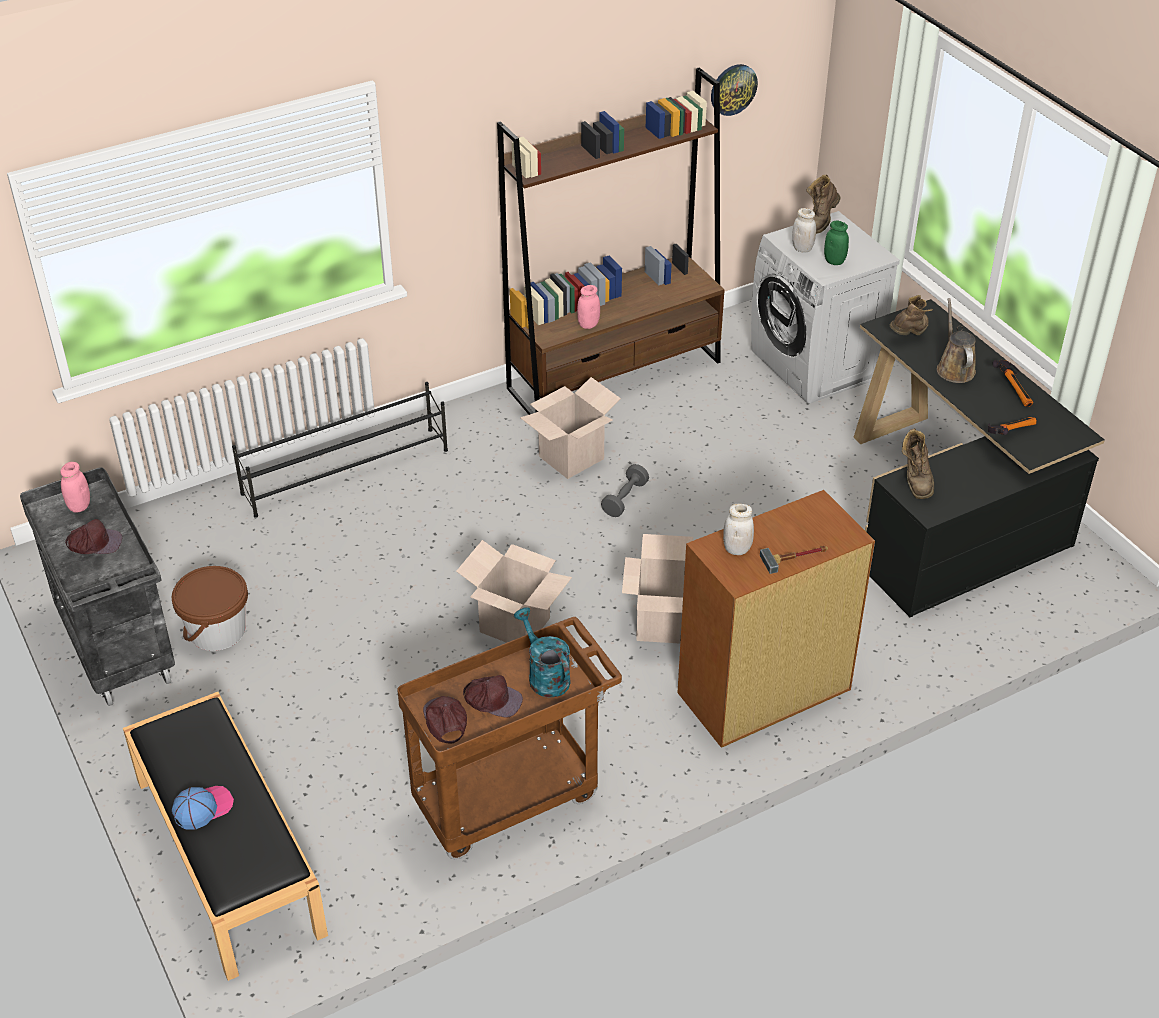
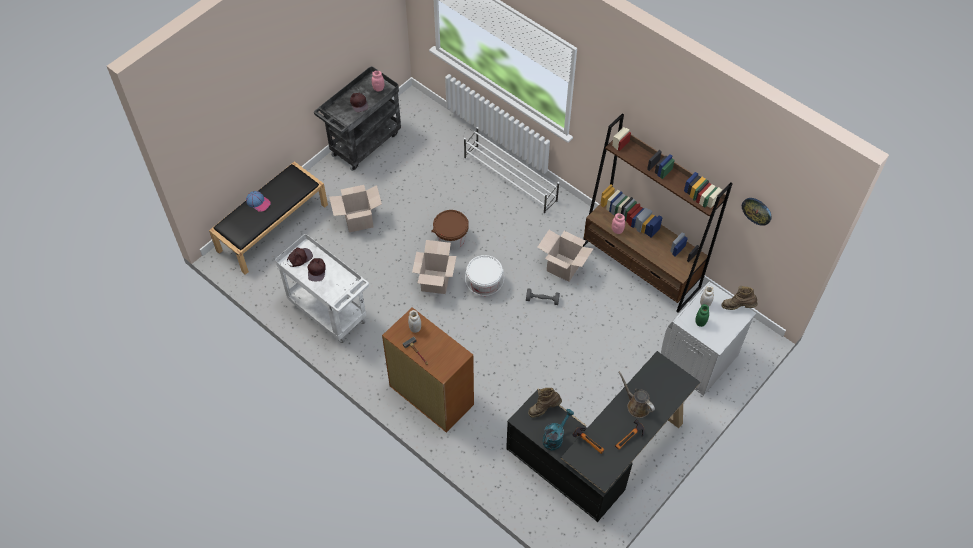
camera: 70 degrees right, 15 degrees up
brown bucket [172,566,248,651] -> brown bucket moved to [431,210,469,250]
black shoe rack [232,382,448,518] -> white shoe rack [464,127,559,214]
brown cart [397,617,622,859] -> white cart [275,234,369,343]
turquoise watering can [514,607,571,698] -> turquoise watering can moved to [542,409,574,450]
cardboard box [622,534,693,644] -> cardboard box moved to [329,185,382,232]
brown boot [889,295,933,335] -> none
brown watering can [937,298,976,383] -> brown watering can turned 105 degrees counterclockwise [619,371,655,418]
none -> white bucket [465,255,504,296]

